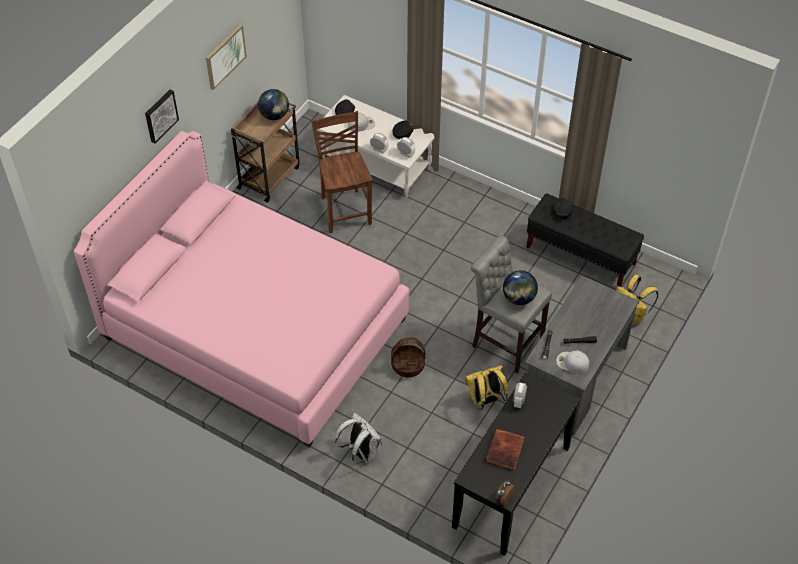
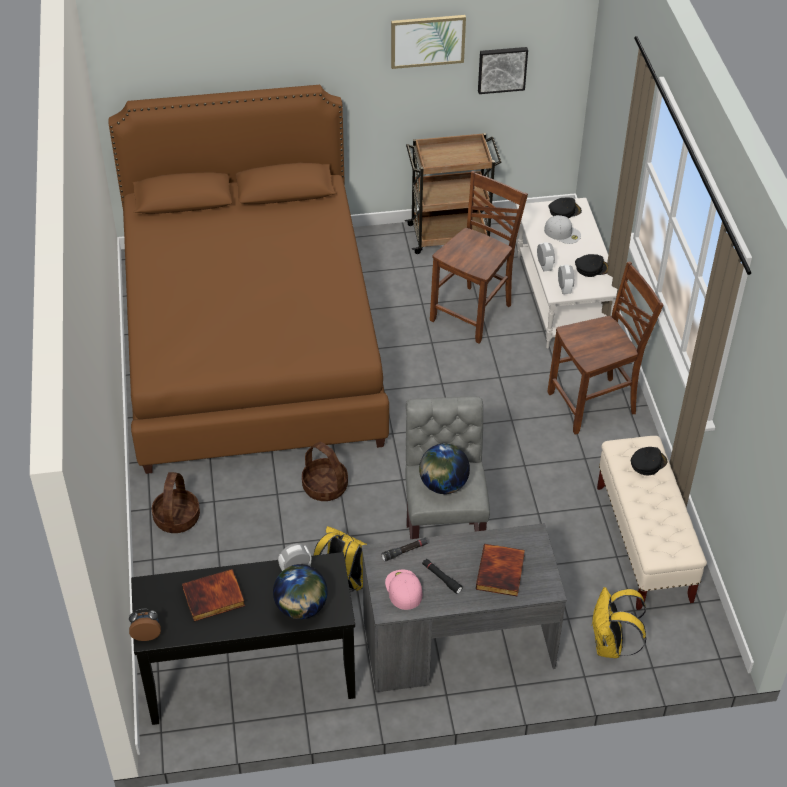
camera: 50 degrees right, 5 degrees down
pink bed [74,131,409,448] -> brown bed [108,85,389,474]
picture [145,90,179,144] -> picture moved to [478,47,528,94]
globe [258,89,289,120] -> globe moved to [273,564,328,619]
white backpack [335,413,382,464] -> basket [152,472,200,533]
black bench [526,194,644,287] -> beige bench [597,436,707,610]
white cap [556,350,589,374] -> pink cap [385,570,422,610]
none -> book [476,544,525,596]
none -> brown chair [547,261,663,435]

